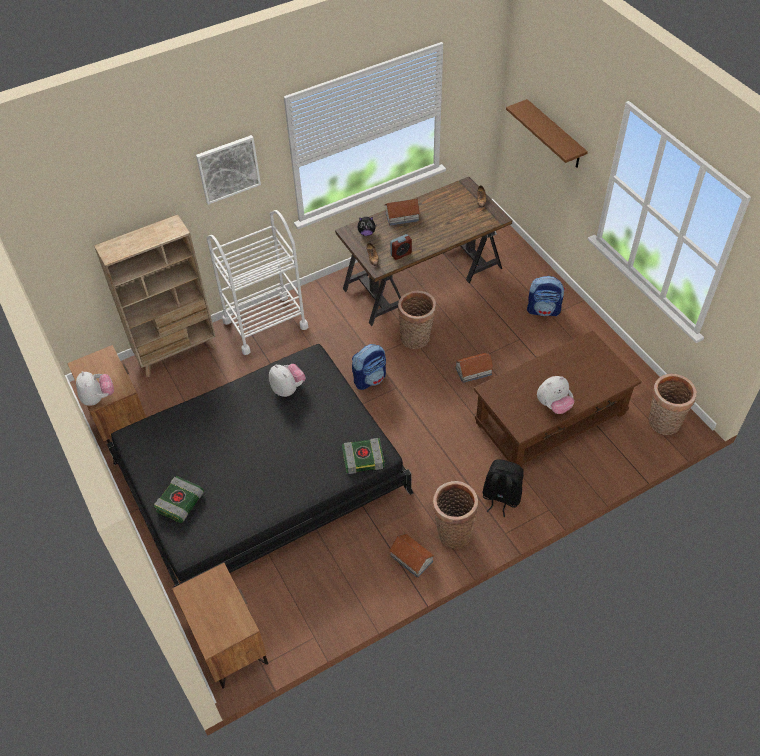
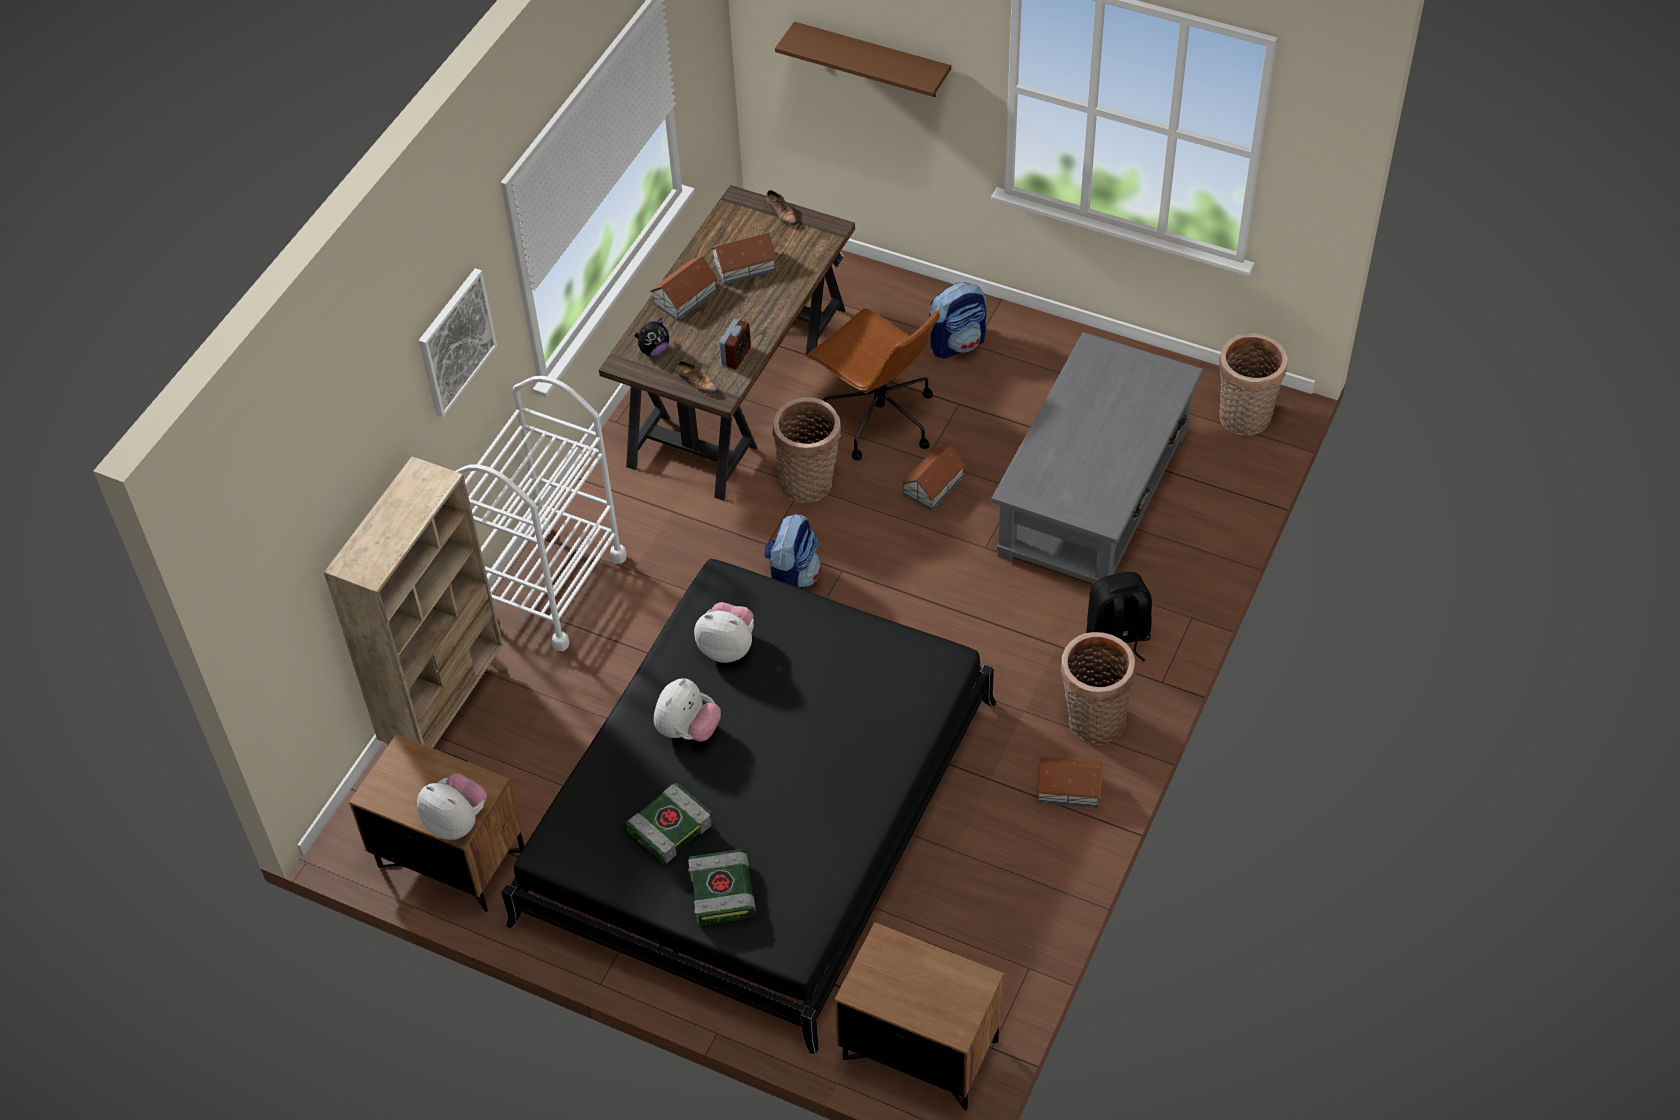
camera: 35 degrees left, 0 degrees up
book [342,438,385,474] -> book moved to [624,783,713,864]
brown coffee table [474,331,642,467] -> grey coffee table [991,332,1203,584]
plush toy [537,376,574,414] -> plush toy moved to [654,678,721,741]
none -> toy house [710,233,777,285]
none -> brown office chair [806,308,940,460]

